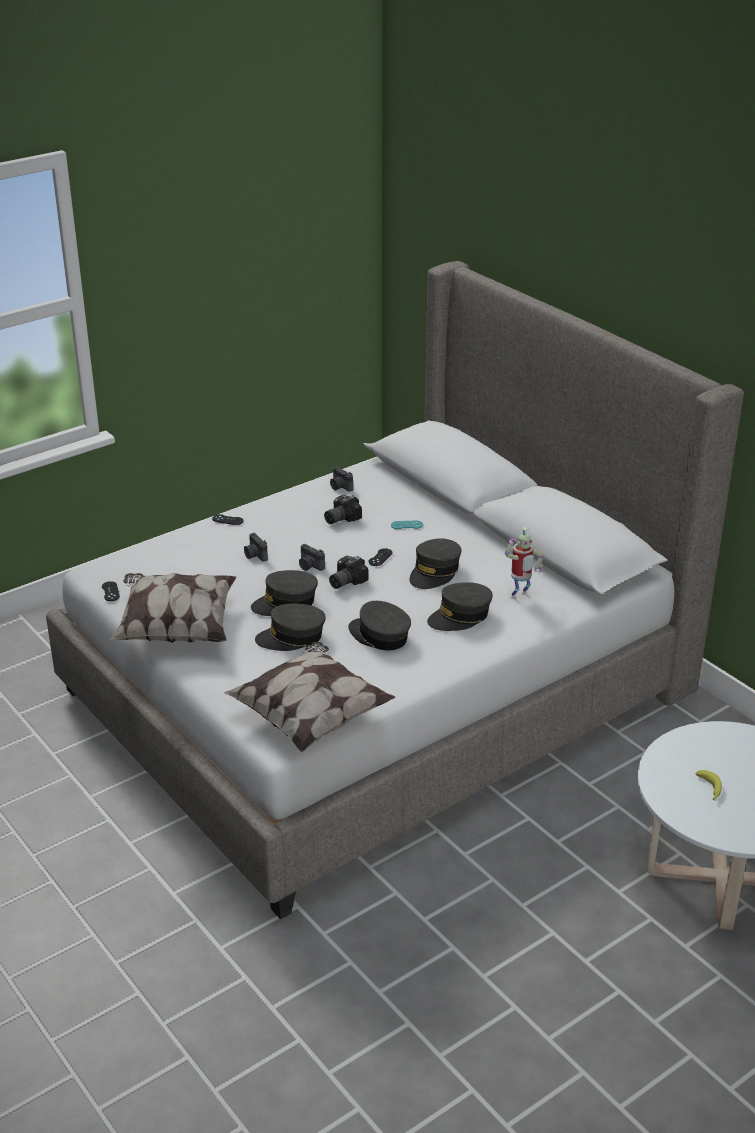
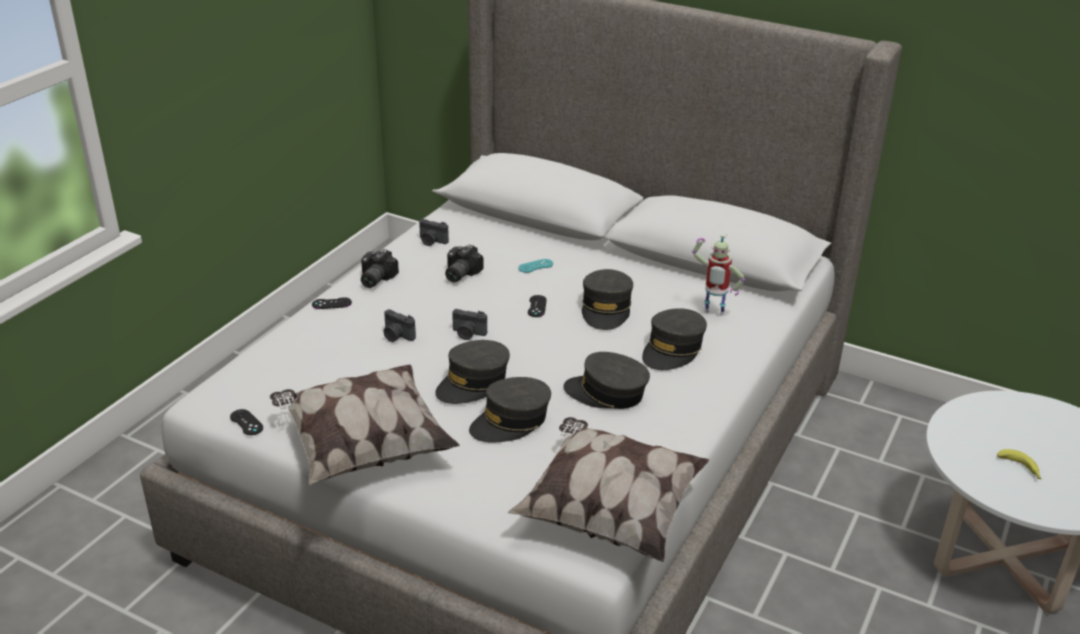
camera: 25 degrees left, 0 degrees up
camera [329,556,369,589] -> camera moved to [361,249,399,288]
toy robot [505,527,544,599] -> toy robot turned 75 degrees clockwise [692,233,745,316]

